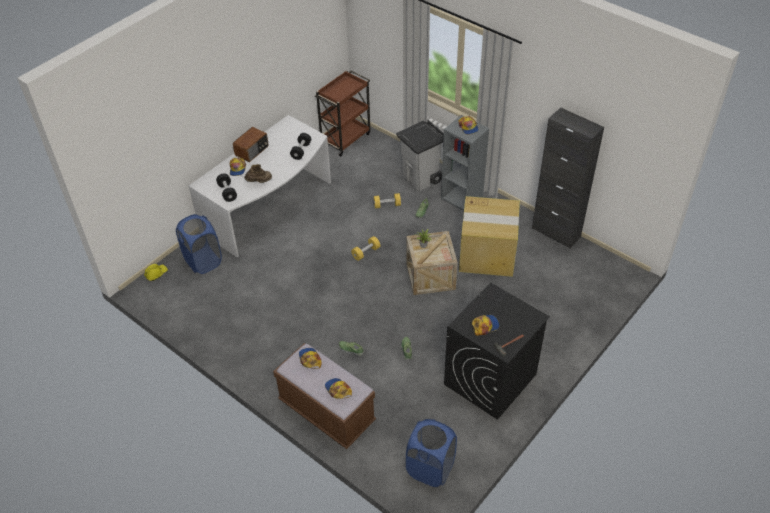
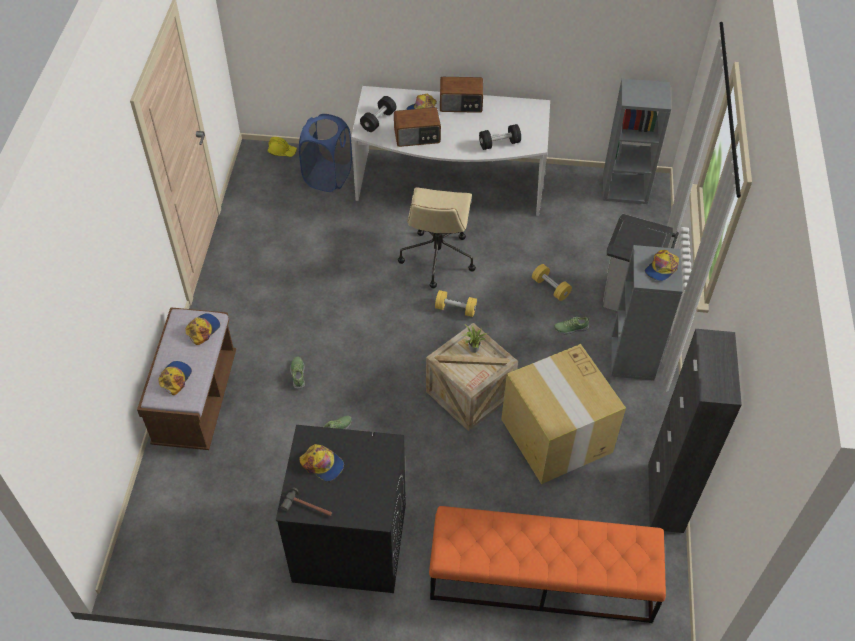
camera: 55 degrees right, 5 degrees up
brown boot [244,164,272,183] -> radio [394,107,441,147]
brown cart [315,70,370,156] -> grey bookcase [603,79,671,204]
blue laundry basket [406,419,457,487] -> none
none -> beige office chair [398,188,476,288]
none -> orange bench [429,506,666,623]

